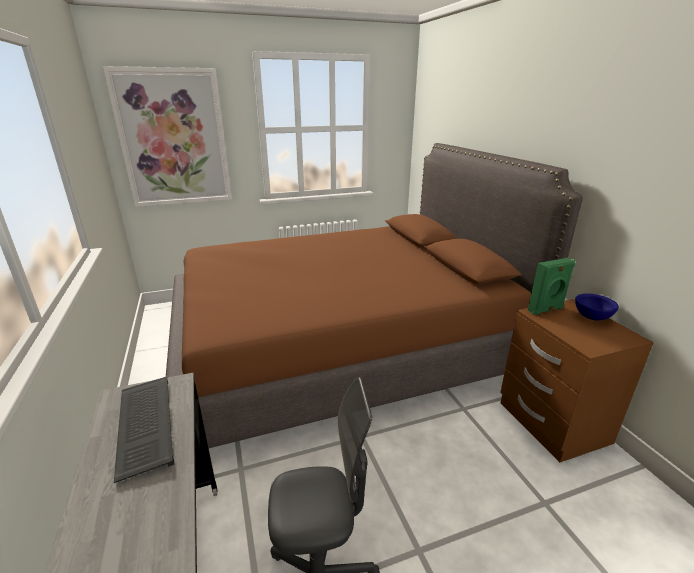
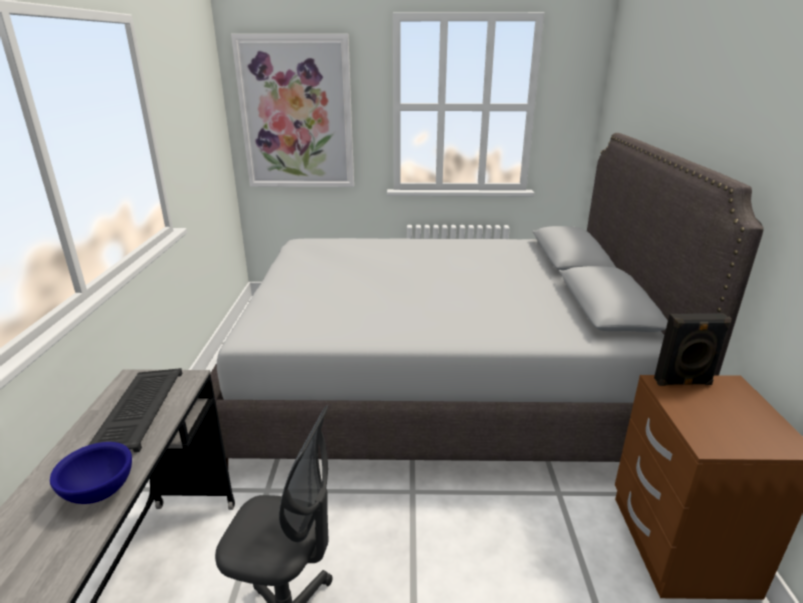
camera: 20 degrees right, 0 degrees up
brown bed [166,143,583,448] -> grey bed [210,133,764,467]
green speaker [528,258,575,315] -> black speaker [654,313,732,386]
blue bowl [575,293,619,320] -> blue bowl moved to [50,442,132,504]

